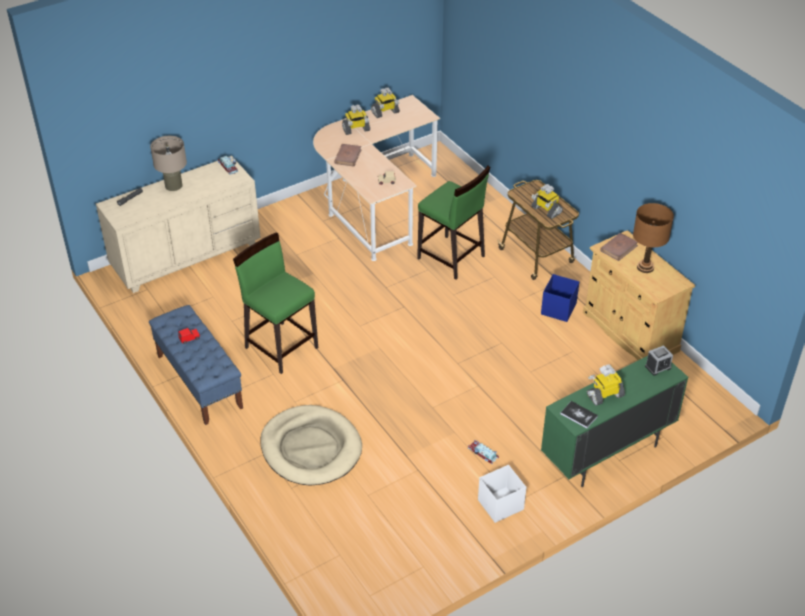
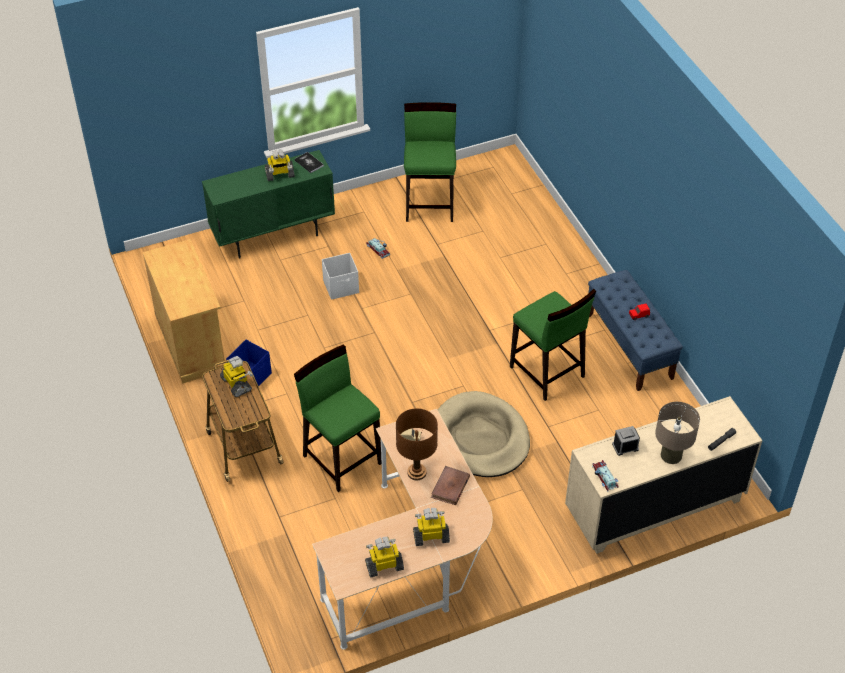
camera: 170 degrees left, 5 degrees up
beige dog bed [260,405,362,486] -> beige dog bed moved to [438,391,530,477]
white storage box [478,465,526,523] -> white storage box moved to [322,253,359,300]
brown book [600,233,638,261] -> none
brown table lamp [633,203,674,273] -> brown table lamp moved to [396,408,438,480]
alarm clock [645,345,673,376] -> alarm clock moved to [612,426,640,456]
none -> green stool [404,102,456,222]

